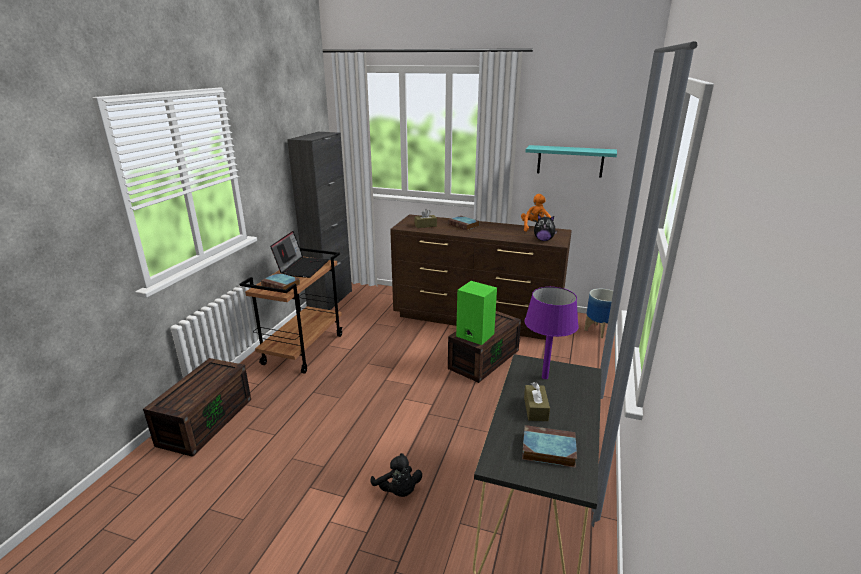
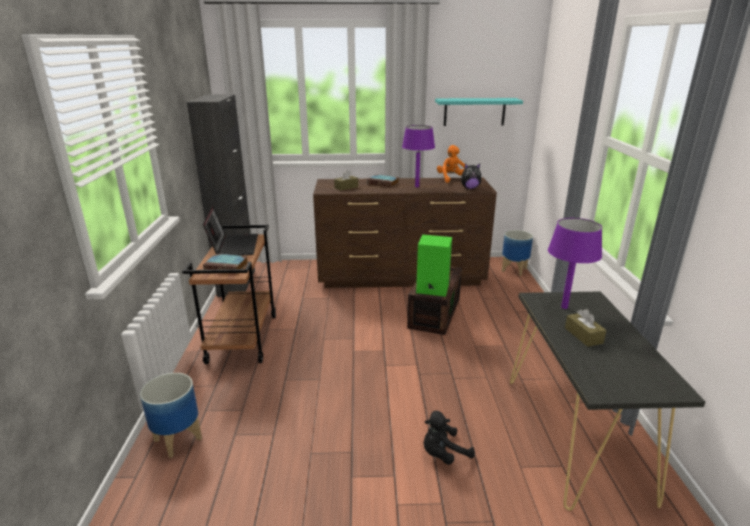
camera: 20 degrees left, 0 degrees up
brown storage box [143,358,251,457] -> planter [140,373,202,458]
black plush toy [370,453,422,497] -> black plush toy turned 120 degrees clockwise [423,411,475,465]
book [522,425,577,468] -> none
none -> purple table lamp [402,125,435,187]

